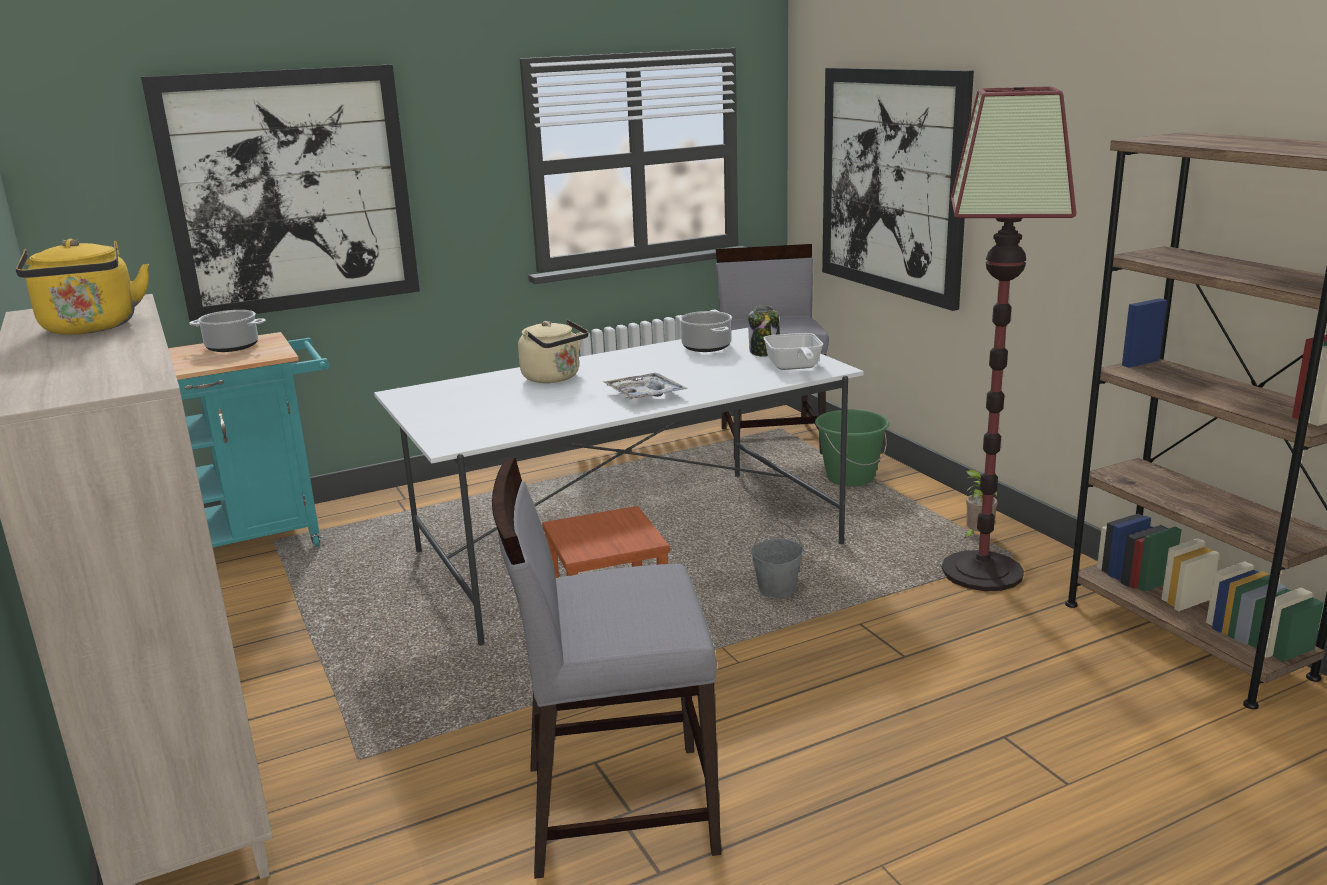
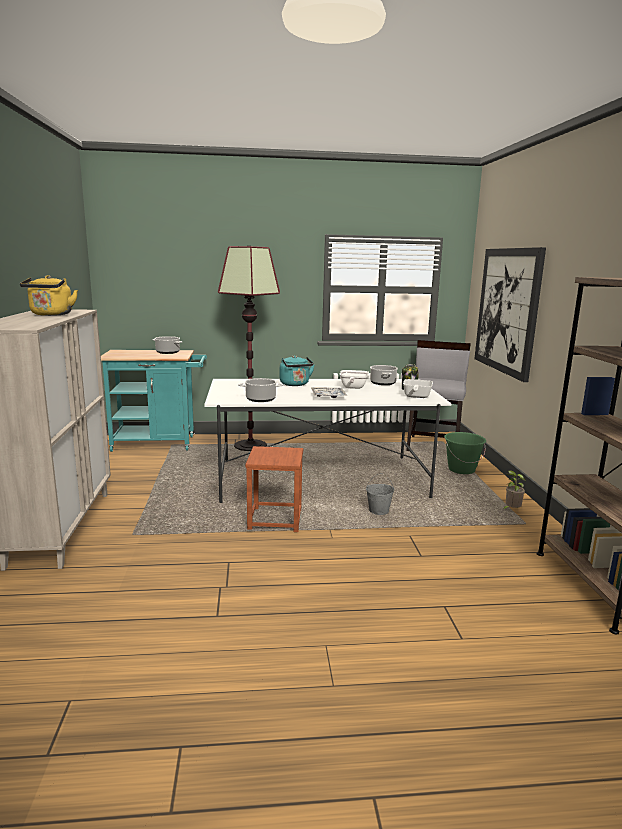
camera: 20 degrees right, 5 degrees down
picture [141,65,420,322] -> none
grey chair [492,457,721,879] -> none
beige kettle [518,320,589,383] -> turquoise kettle [280,355,314,386]
floor lamp [942,86,1076,591] -> floor lamp moved to [218,246,280,451]
none -> cooking pot [238,378,284,402]
none -> frying pan [340,370,369,389]

